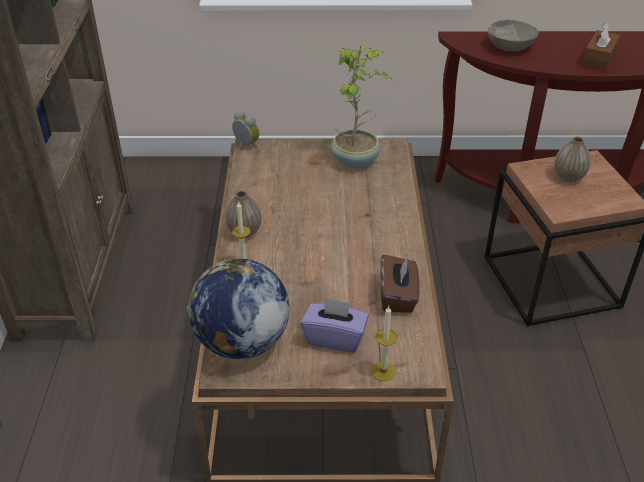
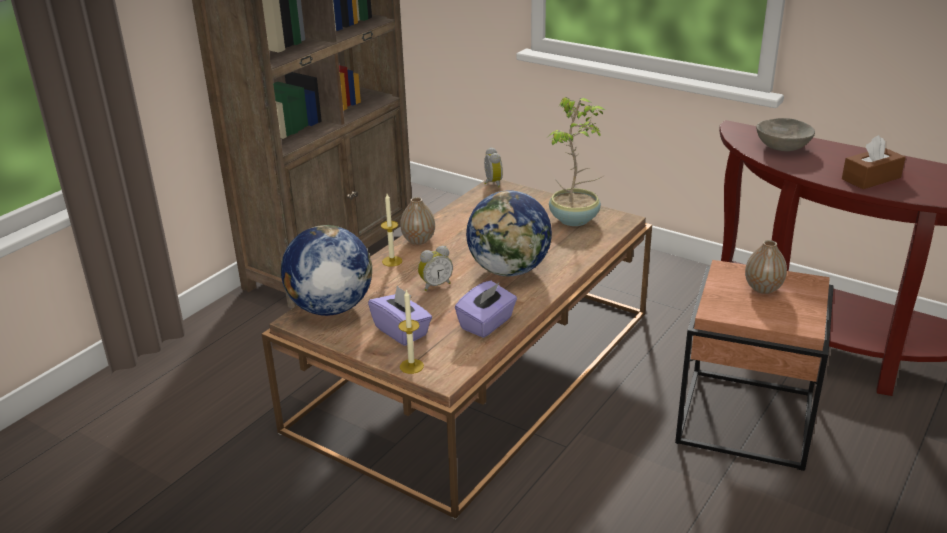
camera: 35 degrees right, 10 degrees down
brown tissue box [381,254,419,313] -> purple tissue box [455,281,517,338]
none -> alarm clock [418,246,453,291]
none -> globe [466,190,552,276]

